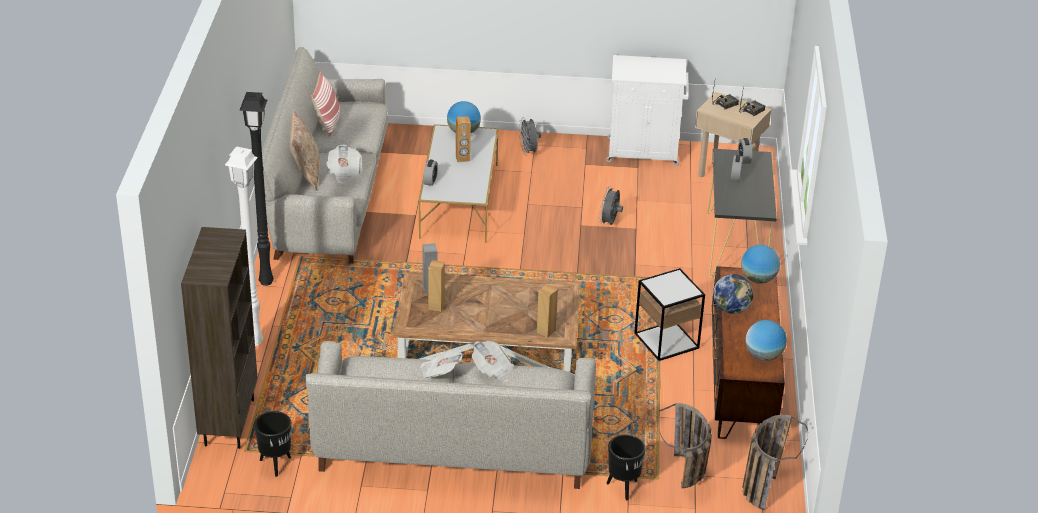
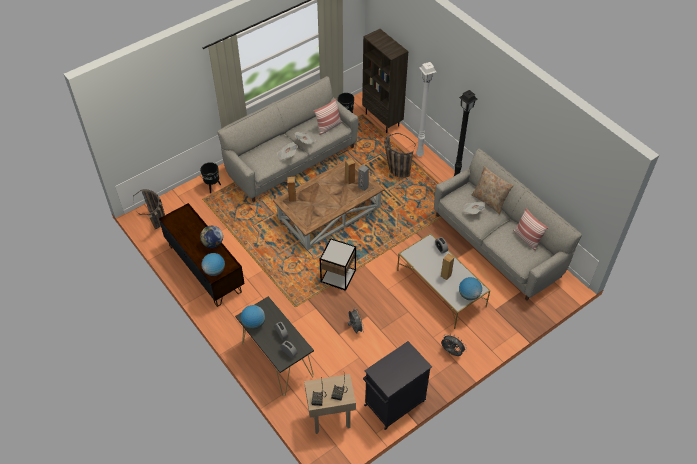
camera: 140 degrees right, 15 degrees up
white cabinet [606,55,689,166] -> black cabinet [363,341,432,430]
side table [634,268,705,361] -> side table moved to [320,238,356,291]
basket [658,403,712,488] -> basket moved to [384,133,416,178]
globe [746,320,787,361] -> globe moved to [241,305,265,330]
none -> pillow [314,99,342,135]

